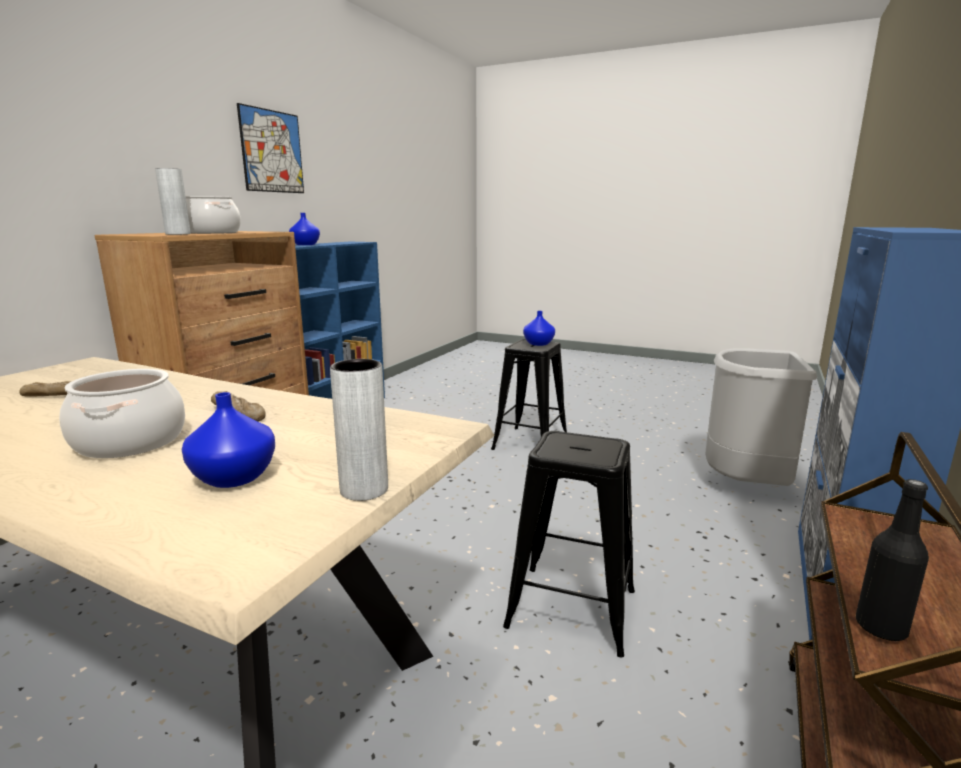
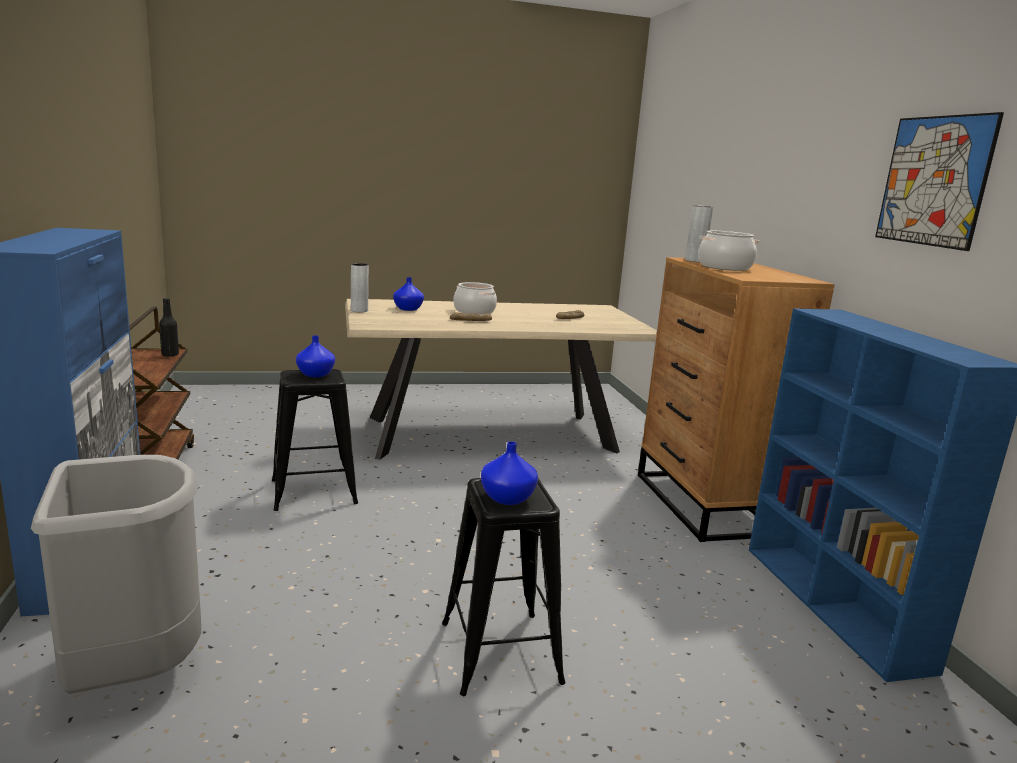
camera: 140 degrees right, 0 degrees up
blue vase [289,213,320,245] -> blue vase moved to [296,335,335,377]

